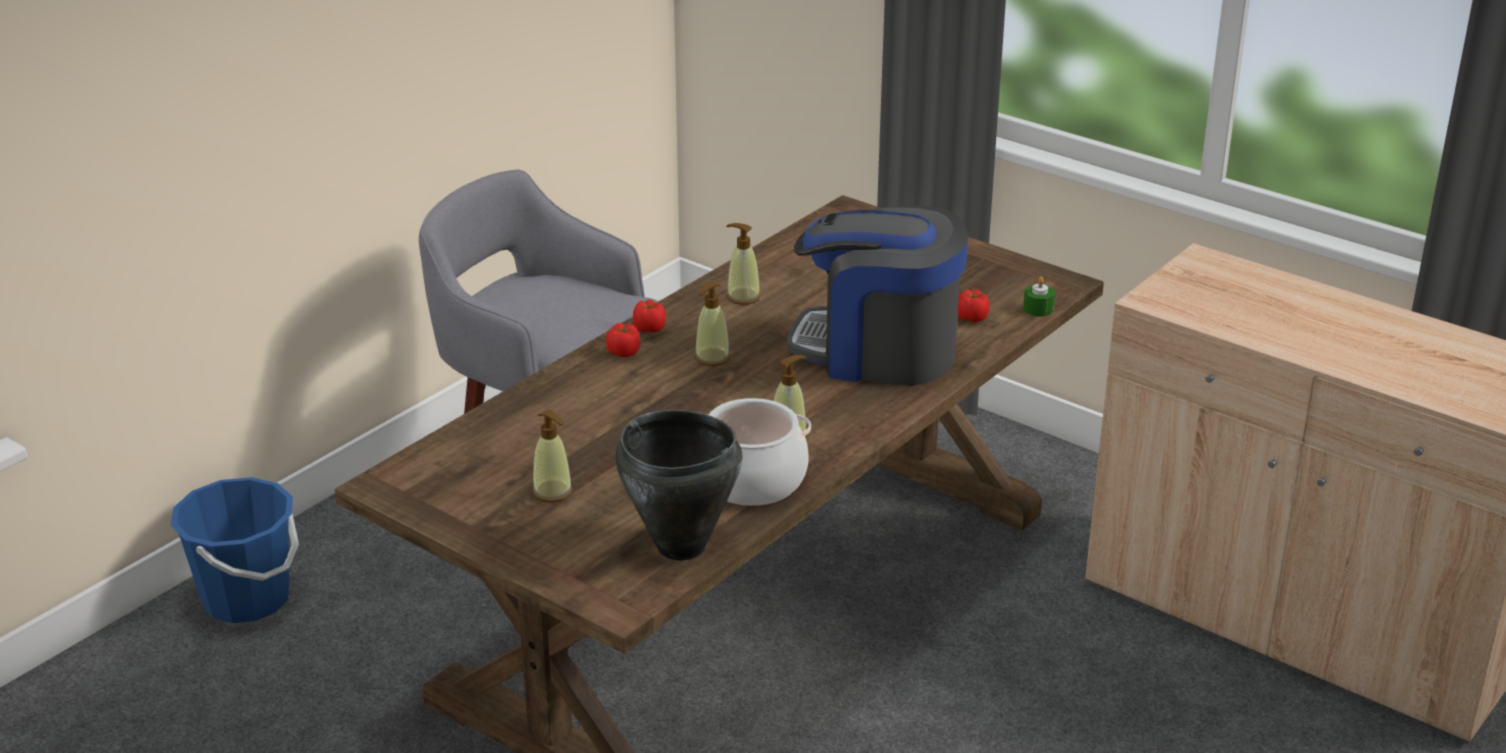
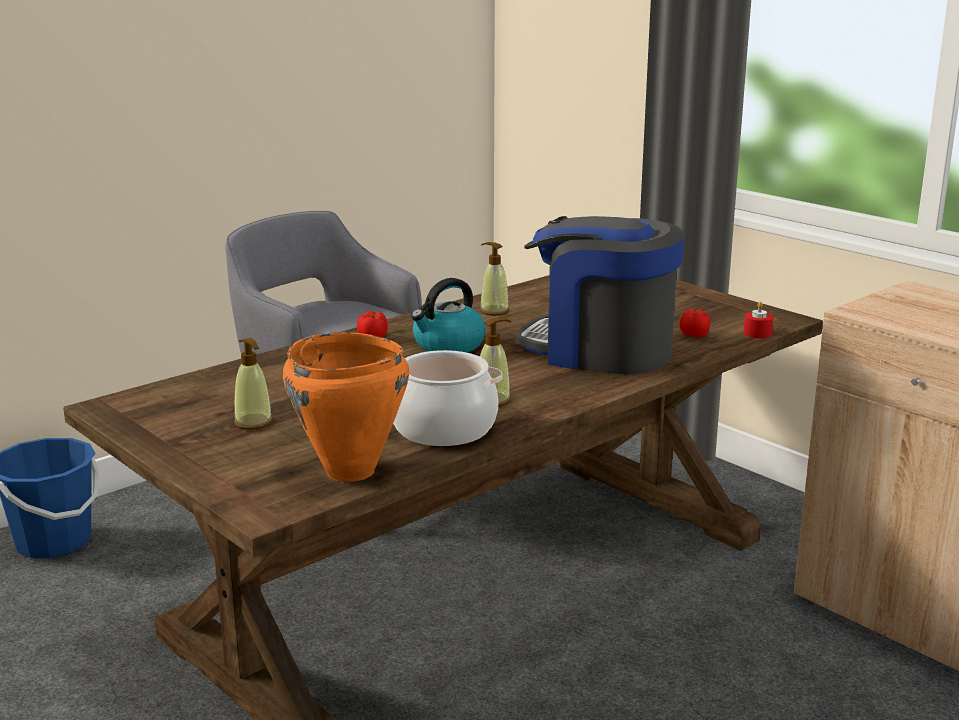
camera: 10 degrees right, 10 degrees down
black cooking pot [615,410,743,561] -> orange cooking pot [283,332,409,482]
tomato [633,300,666,333] -> none
soap dispenser [695,282,730,366] -> kettle [411,278,486,353]
green candle [1023,277,1055,317] -> red candle [744,302,774,338]

